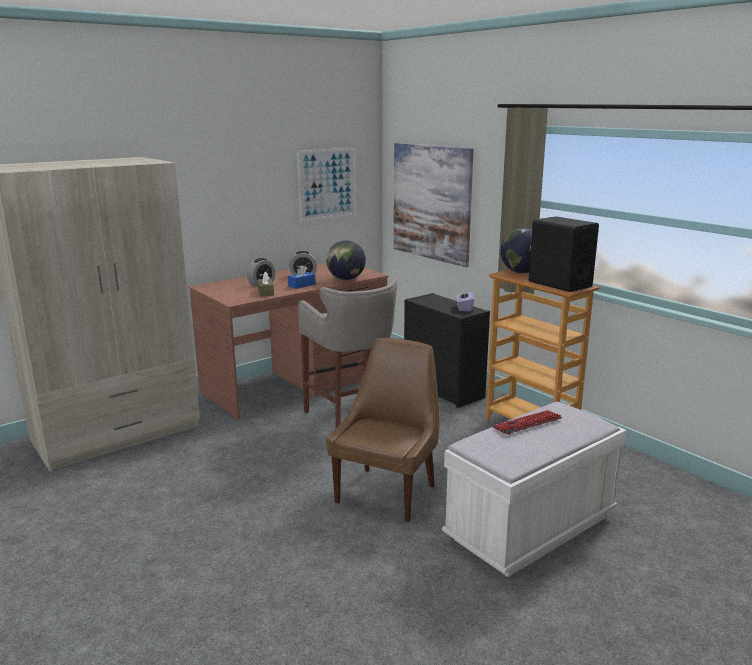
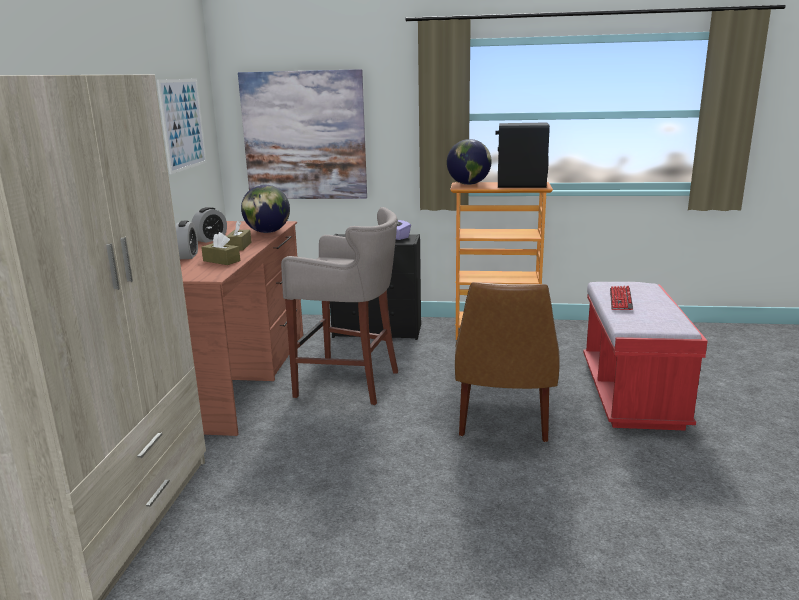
camera: 45 degrees left, 0 degrees up
blue tissue box [288,265,315,289] -> brown tissue box [226,220,252,250]
brown chair [326,338,439,522] -> brown chair turned 150 degrees counterclockwise [455,282,560,442]
white bench [442,402,626,577] -> red bench [583,282,708,431]

